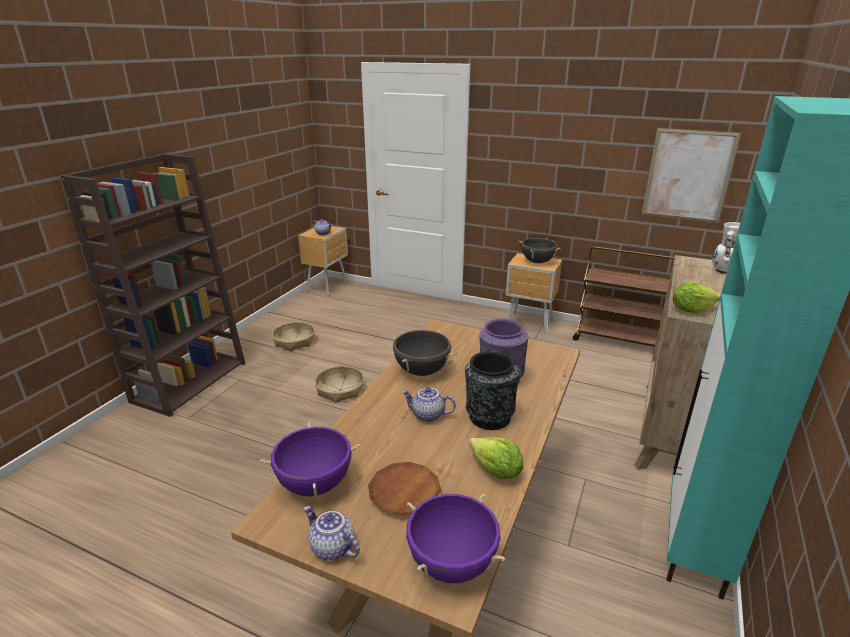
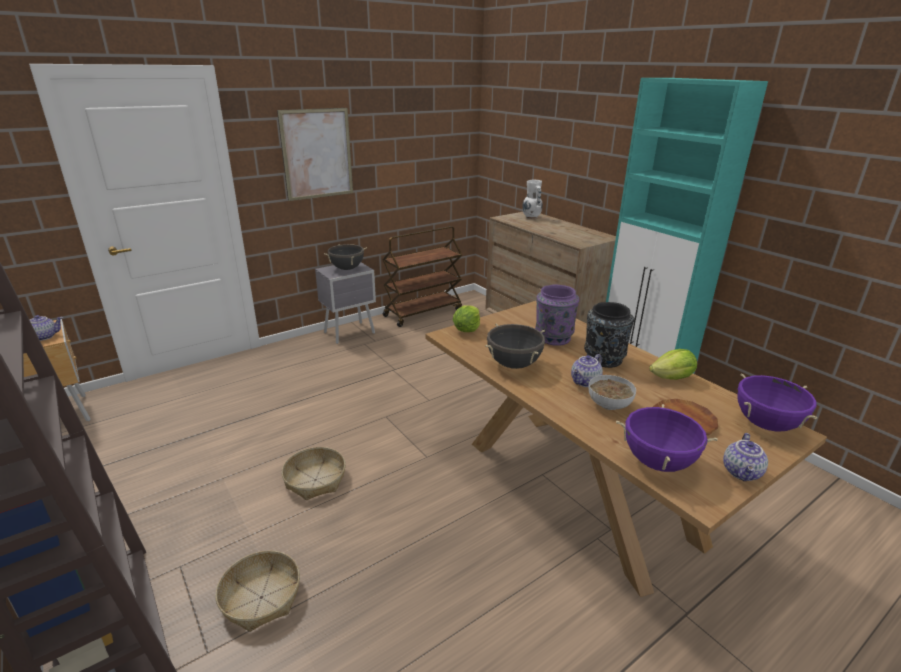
camera: 60 degrees left, 0 degrees up
basket [272,322,315,351] -> basket moved to [215,551,300,632]
teapot [304,506,360,560] -> teapot turned 45 degrees counterclockwise [723,433,768,481]
brown nightstand [506,253,562,334] -> grey nightstand [315,262,376,344]
picture [641,128,742,223] -> picture moved to [277,108,353,201]
lettuce [673,282,721,313] -> lettuce moved to [453,305,480,332]
none -> bowl [589,375,636,410]

